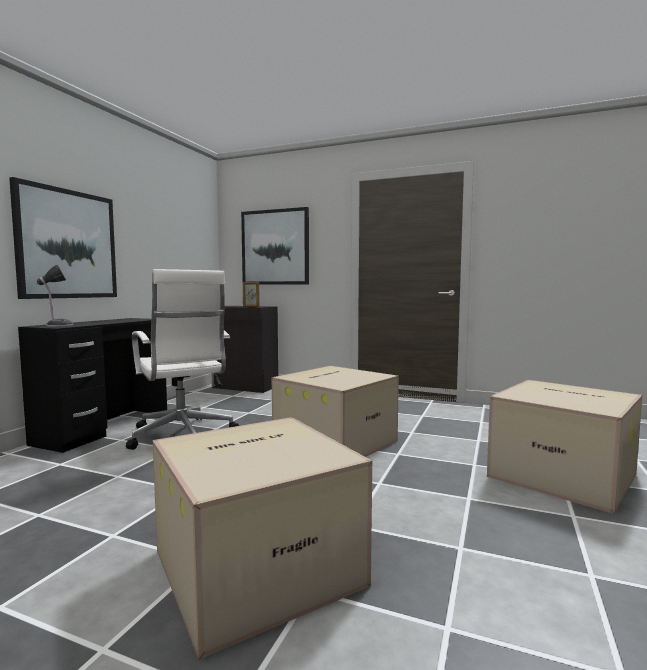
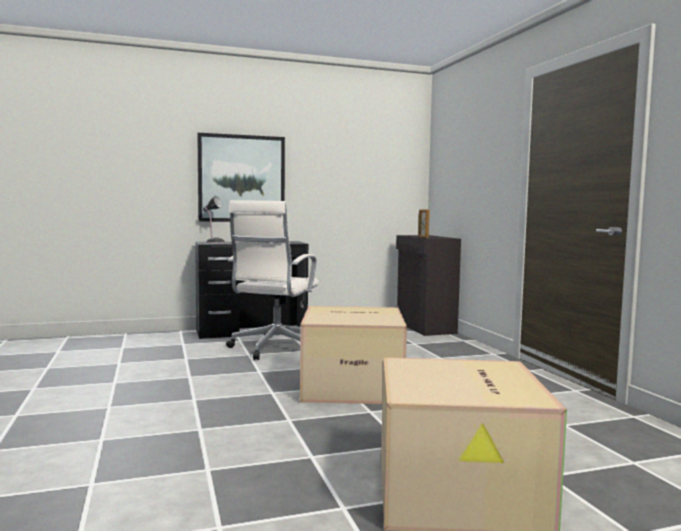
camera: 50 degrees right, 0 degrees up
cardboard box [153,417,372,660] -> none
picture [241,207,309,285] -> none

